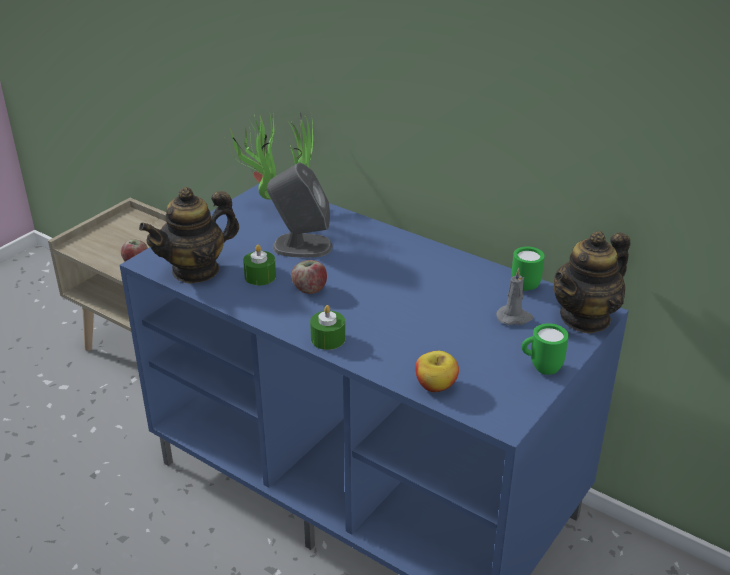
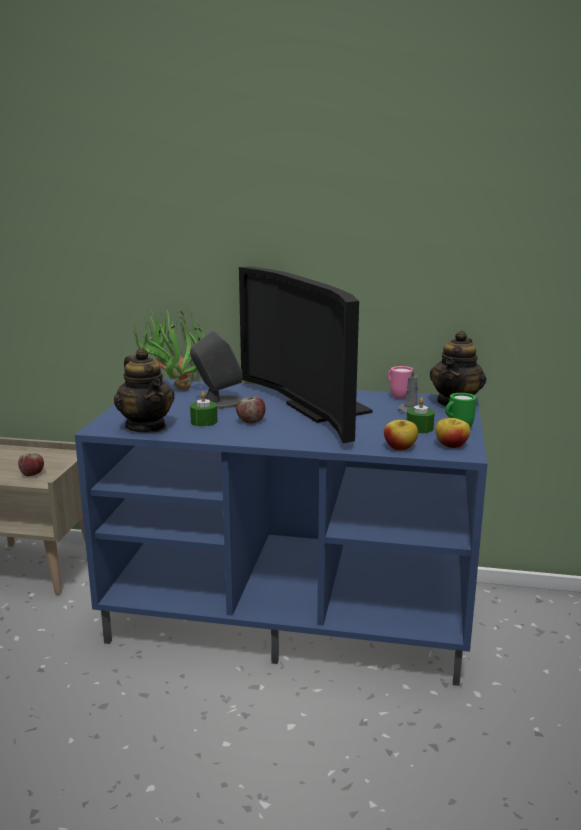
camera: 25 degrees left, 15 degrees down
teapot [139,187,239,284] -> teapot turned 60 degrees counterclockwise [114,348,175,433]
green candle [310,305,345,350] -> green candle moved to [407,397,435,433]
green mug [511,247,545,291] -> pink mug [388,366,413,399]
none -> television [239,266,372,443]
none -> apple [436,418,470,448]

